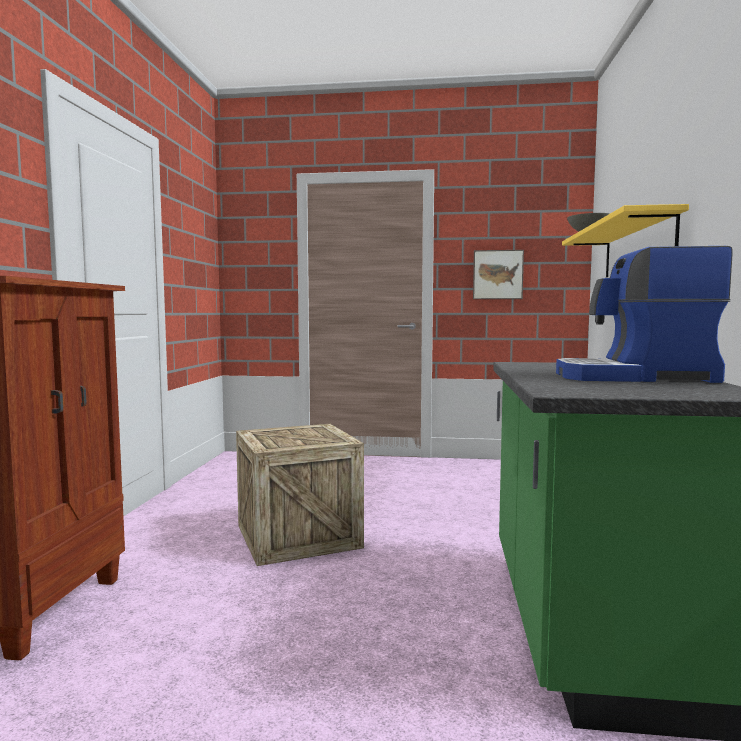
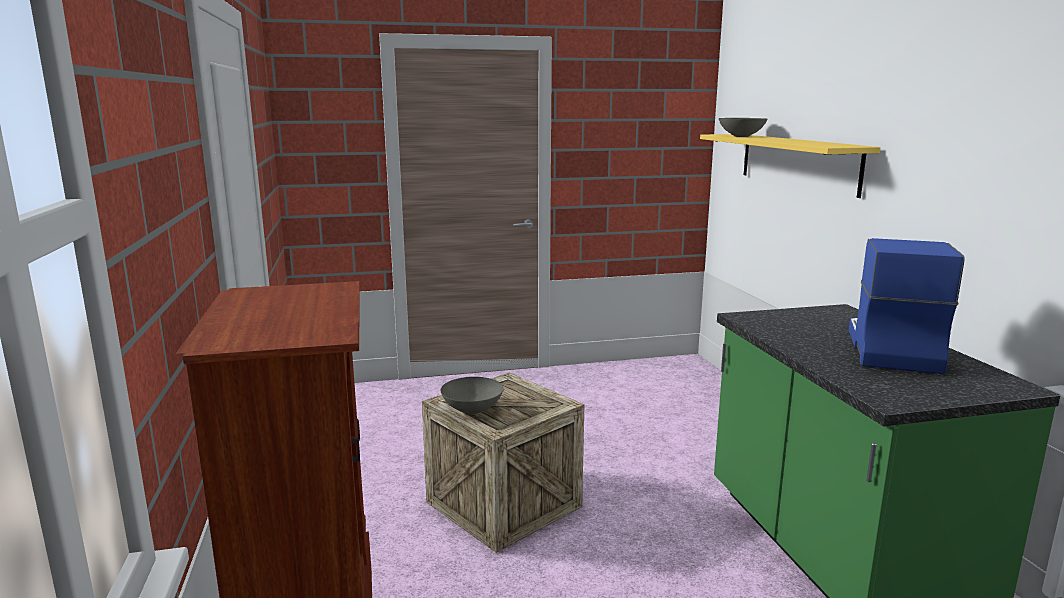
camera: 20 degrees left, 10 degrees up
picture [473,250,524,299] -> none
coffee machine [556,246,733,383] -> coffee machine turned 120 degrees clockwise [849,238,965,374]
none -> grey bowl [440,377,504,415]

